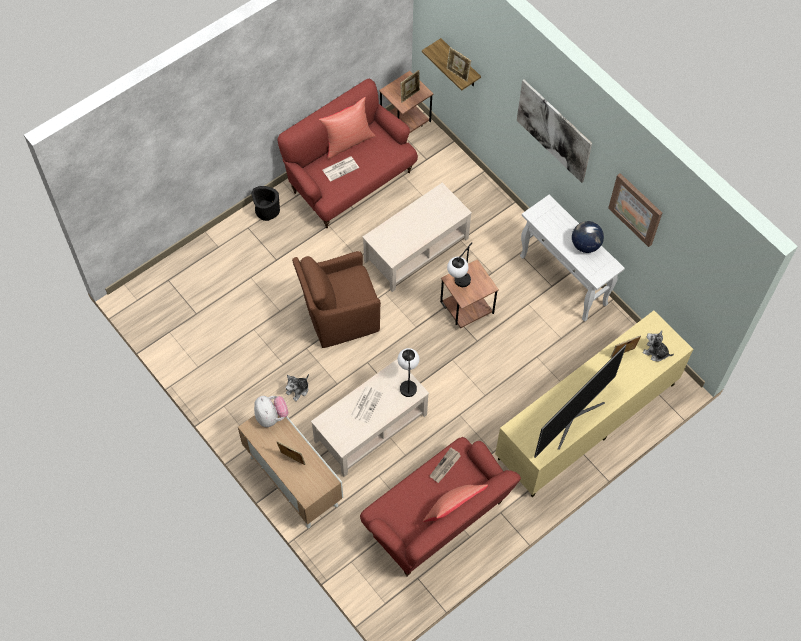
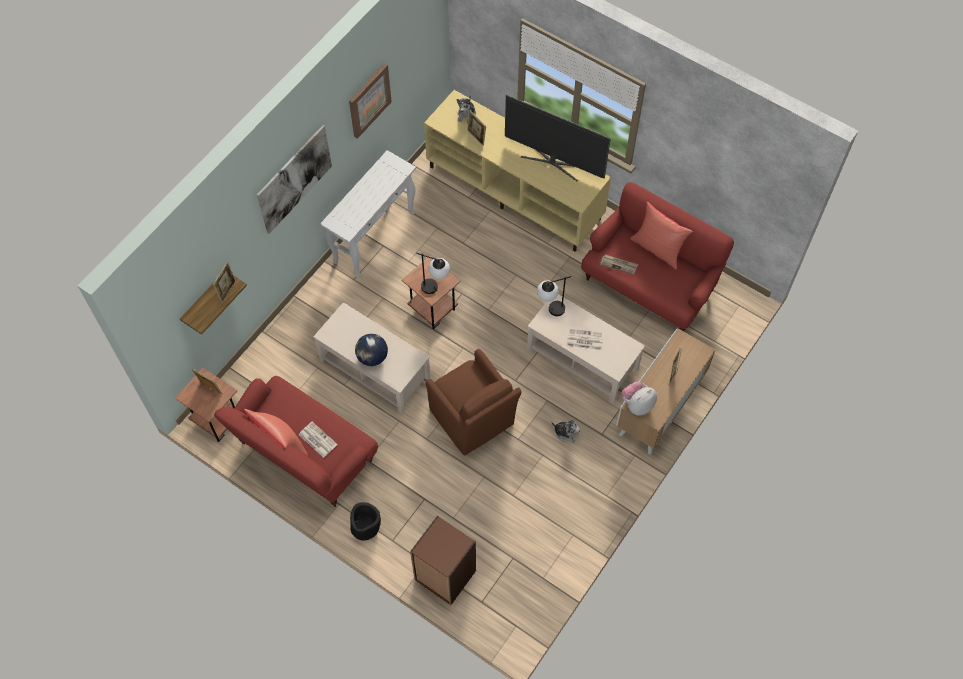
camera: 105 degrees left, 0 degrees up
globe [572,221,604,253] -> globe moved to [355,334,388,366]
none -> brown bookcase [410,515,476,605]

